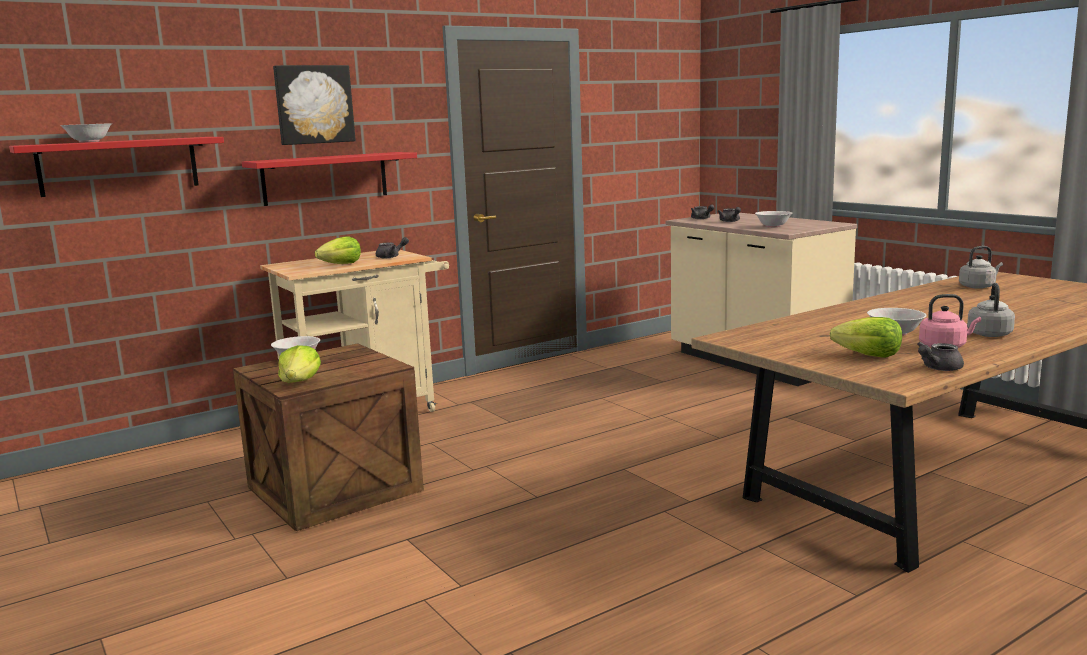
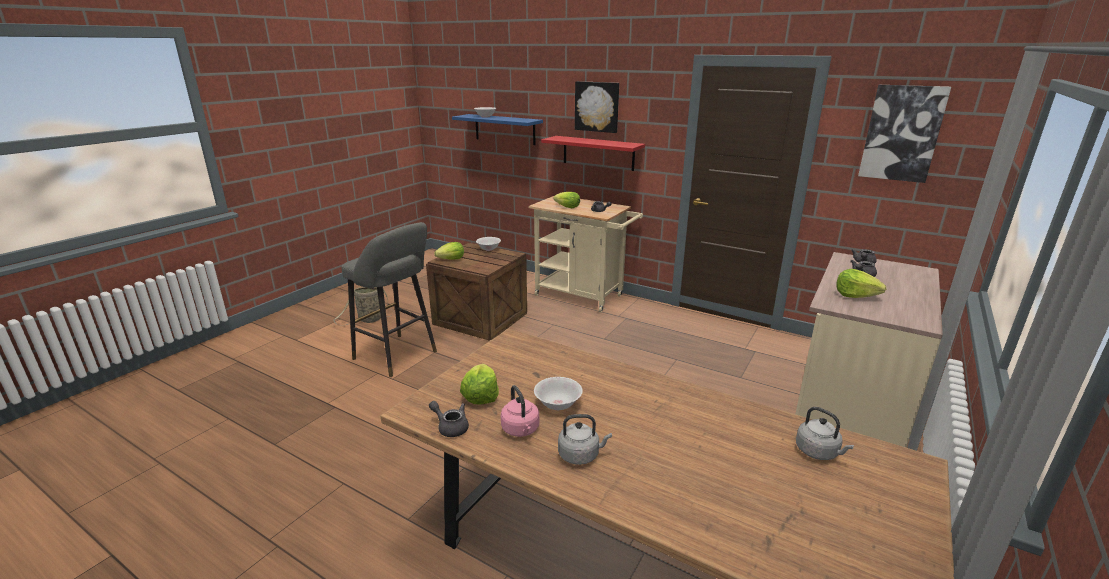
camera: 65 degrees right, 10 degrees up
red shelf [9,137,224,197] -> blue shelf [452,114,543,145]
white bowl [755,211,792,227] -> lettuce [836,269,886,298]
none -> basket [333,287,394,325]
none -> grey stool [342,222,437,377]
none -> picture [858,85,951,183]

